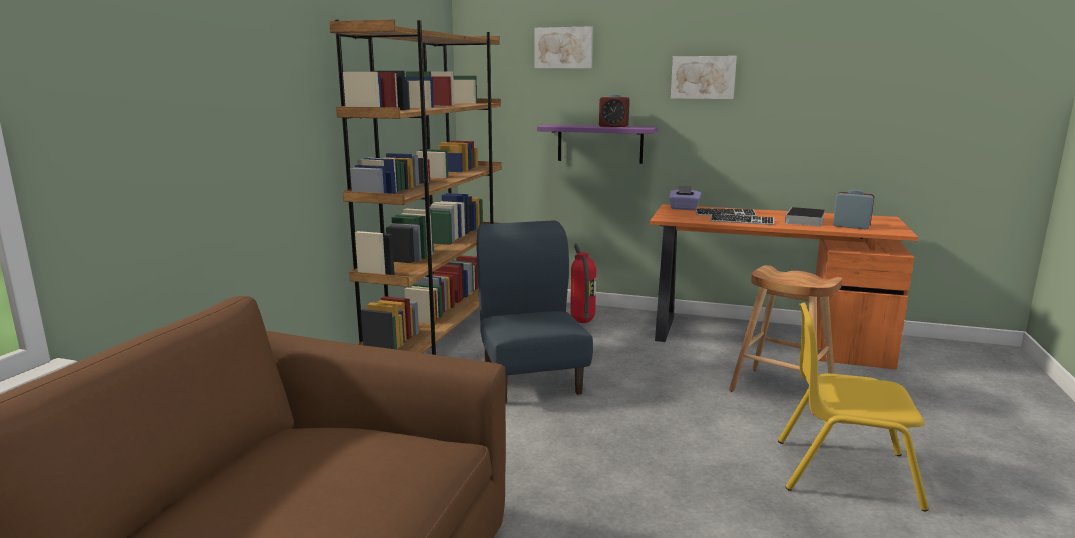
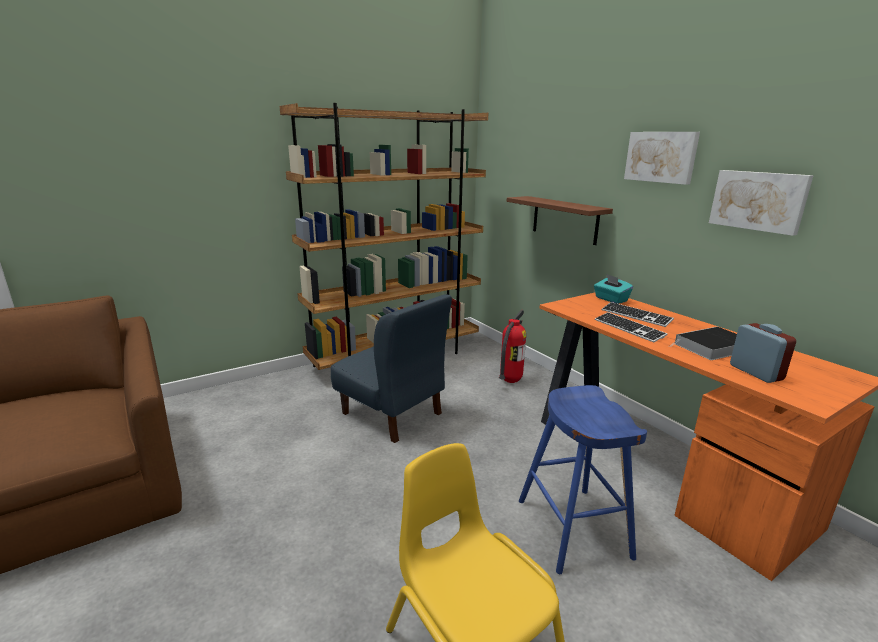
camera: 40 degrees right, 5 degrees up
blue chair [476,220,593,404] -> blue chair turned 105 degrees clockwise [331,294,452,443]
picture [534,26,593,68] -> picture moved to [709,170,814,236]
purple shelf [537,125,658,164] -> brown shelf [507,196,613,245]
alarm clock [599,94,630,127] -> none
purple tissue box [669,185,701,210] -> turquoise tissue box [594,274,633,304]
brown stool [729,265,842,415] -> blue stool [519,385,647,574]

